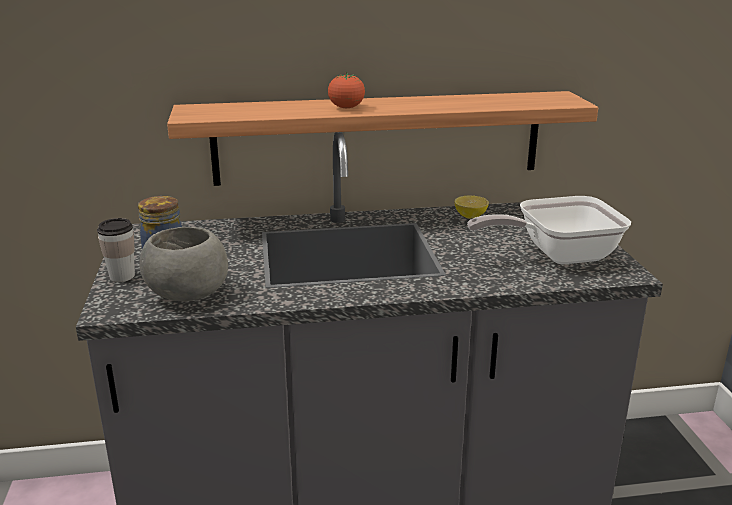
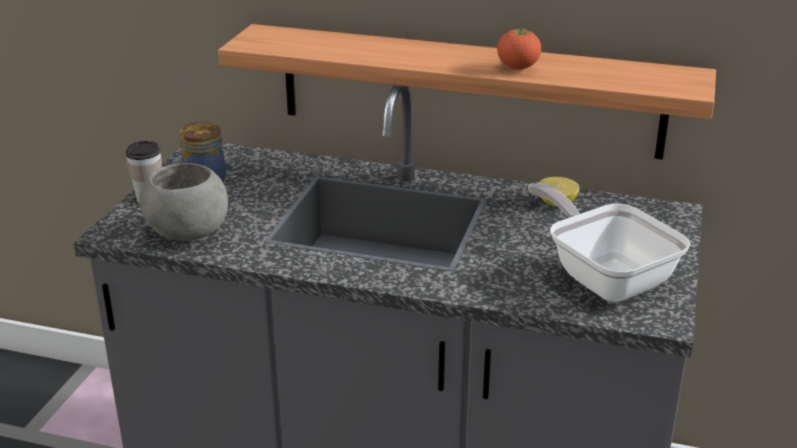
camera: 25 degrees right, 5 degrees up
tomato [328,72,365,108] -> tomato moved to [497,27,541,69]
frying pan [467,196,631,264] -> frying pan turned 45 degrees clockwise [528,182,691,302]

